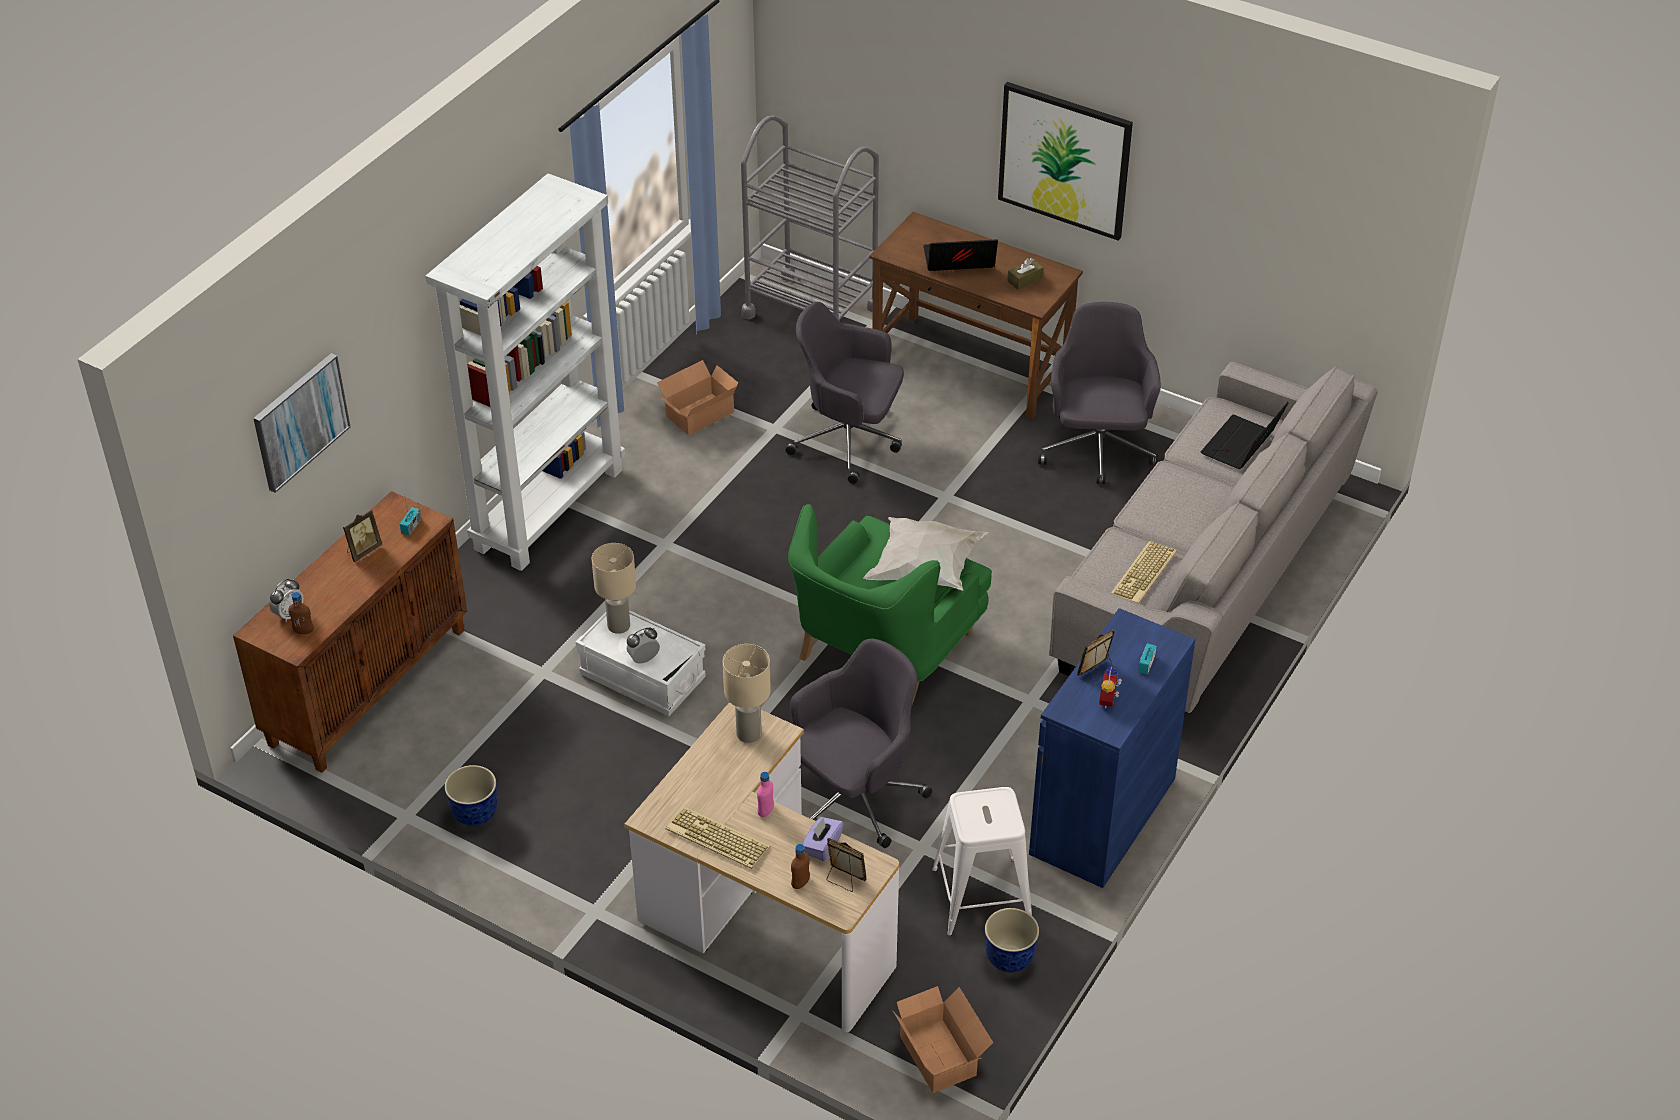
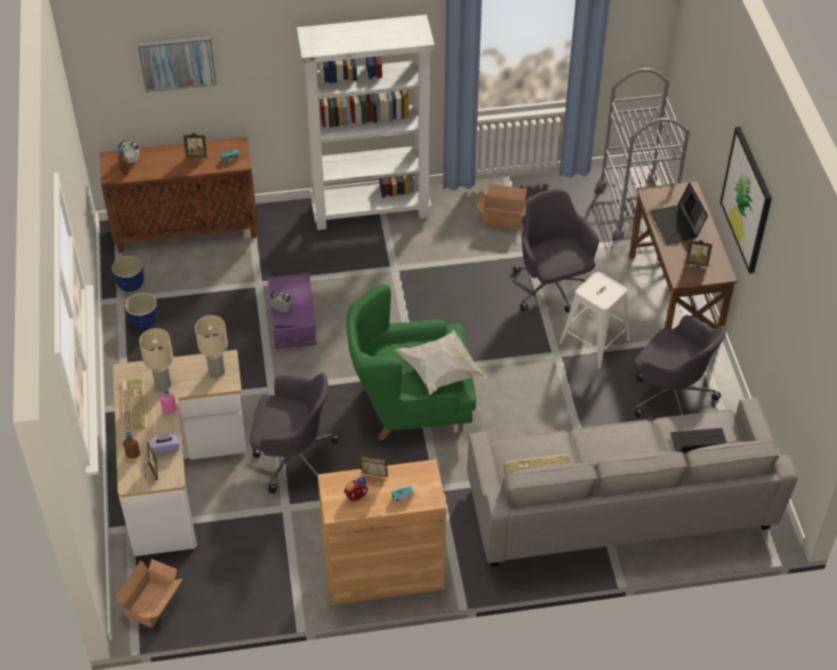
camera: 50 degrees right, 5 degrees up
white storage box [576,610,706,716] -> purple storage box [268,273,317,349]
beige table lamp [592,543,636,634] -> beige table lamp moved to [139,328,173,391]
laptop [923,239,998,271] -> laptop turned 150 degrees counterclockwise [650,183,708,244]
white stool [932,787,1032,936] -> white stool moved to [559,272,630,369]
planter [985,908,1039,972] -> planter moved to [112,256,144,292]
brown tissue box [1007,258,1044,290] -> picture frame [685,240,712,267]
blue cabinet [1029,608,1195,888] -> brown cabinet [318,459,446,605]
grey office chair [1038,302,1161,484] -> grey office chair turned 75 degrees clockwise [634,315,726,418]

